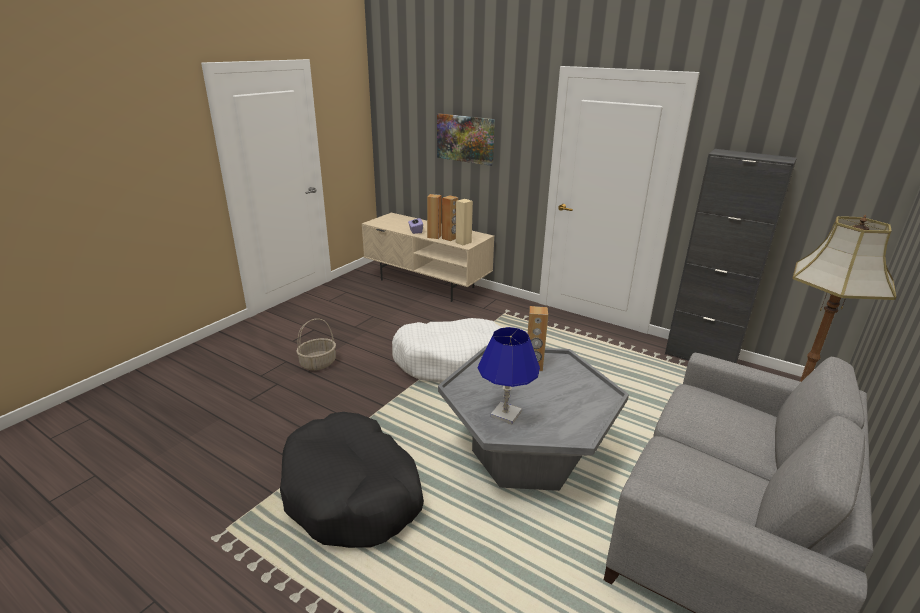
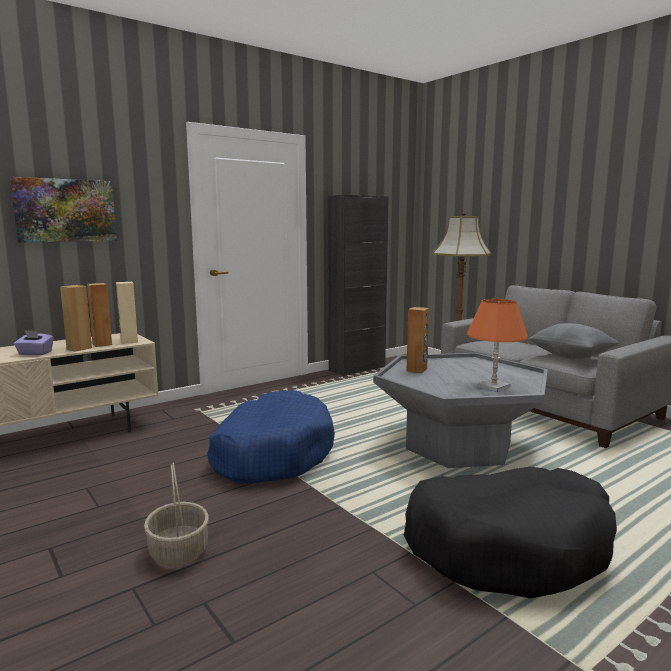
camera: 70 degrees left, 15 degrees down
white dog bed [392,318,502,383] -> blue dog bed [207,390,335,484]
blue table lamp [478,327,540,424] -> orange table lamp [467,299,528,392]
none -> grey pillow [529,323,619,359]

